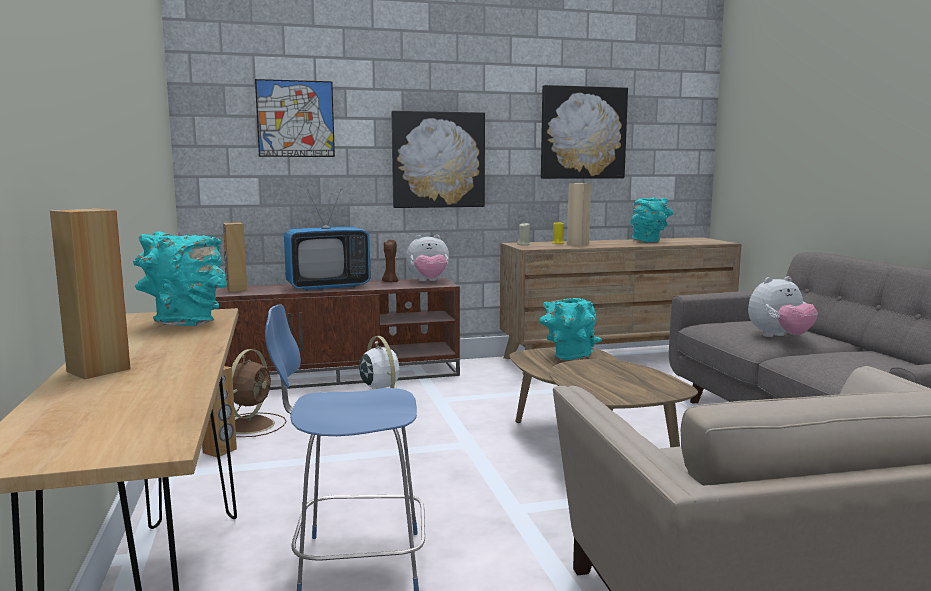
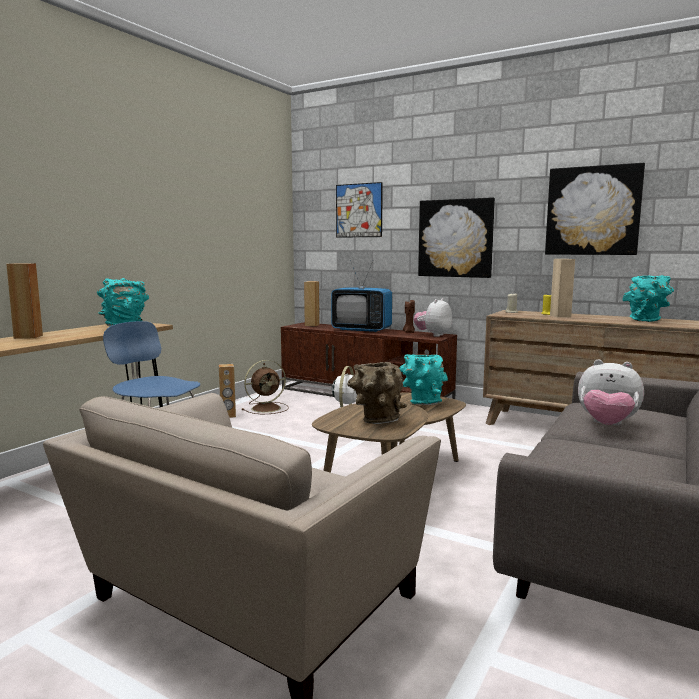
camera: 45 degrees right, 0 degrees up
plush toy [406,235,449,281] -> plush toy turned 90 degrees clockwise [414,298,452,337]
none -> brown vase [347,362,407,424]

